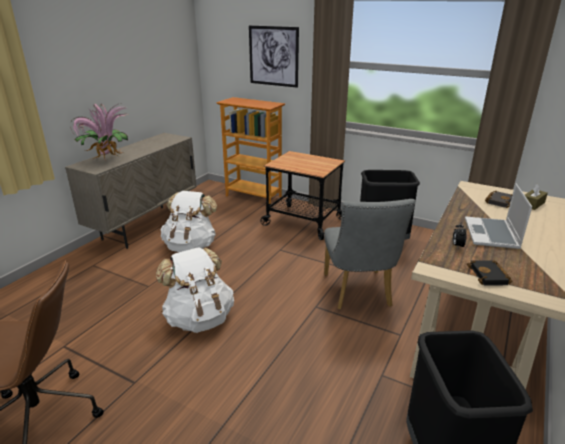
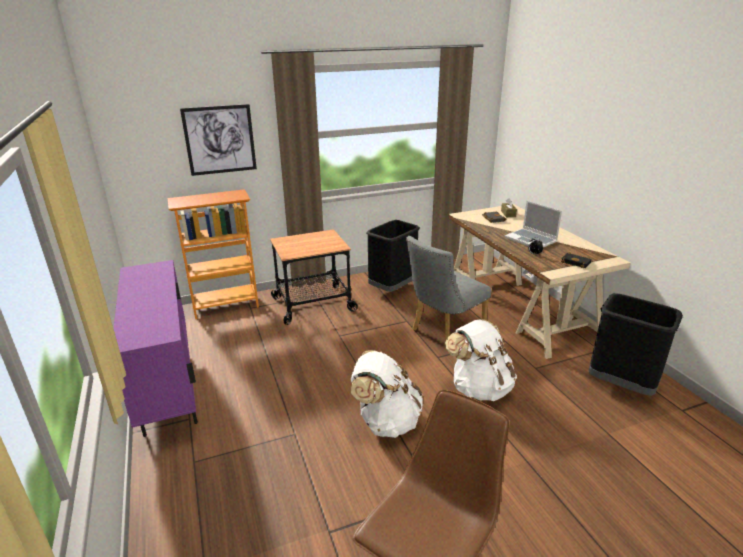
camera: 50 degrees left, 0 degrees up
beige cabinet [65,133,197,249] -> purple cabinet [113,260,198,437]
potted plant [70,104,128,161] -> none
white backpack [161,191,217,252] -> white backpack moved to [445,319,517,401]
grey chair [324,199,415,310] -> grey chair turned 105 degrees clockwise [406,236,491,349]

